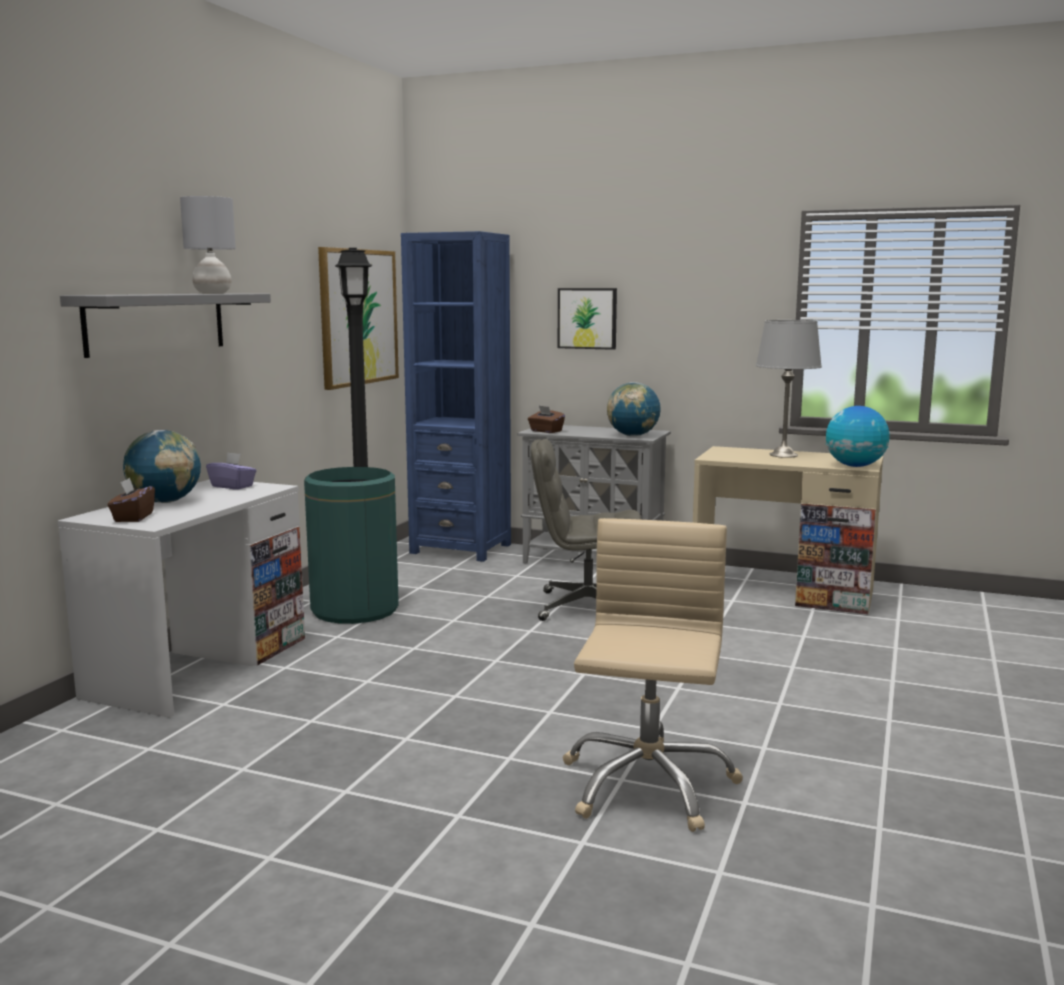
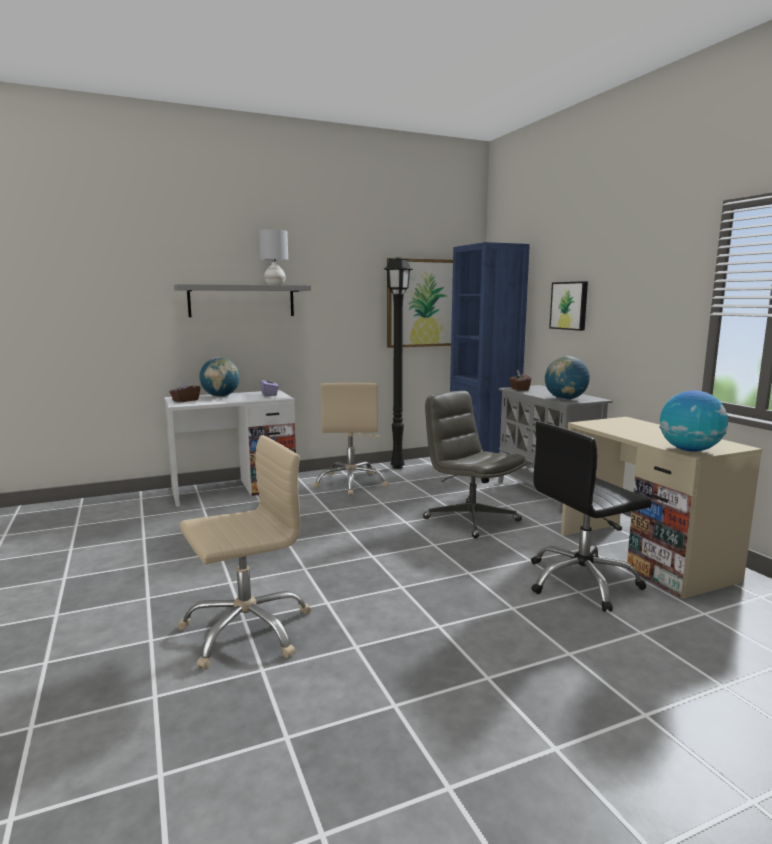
camera: 45 degrees right, 0 degrees up
green trash can [304,467,399,624] -> beige office chair [313,383,389,495]
grey table lamp [756,320,822,458] -> none
none -> black office chair [531,422,652,612]

